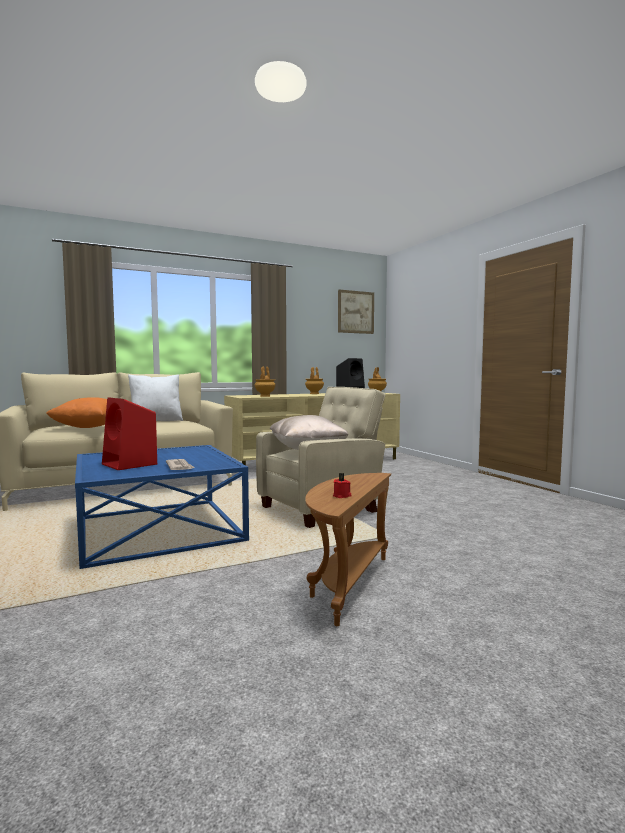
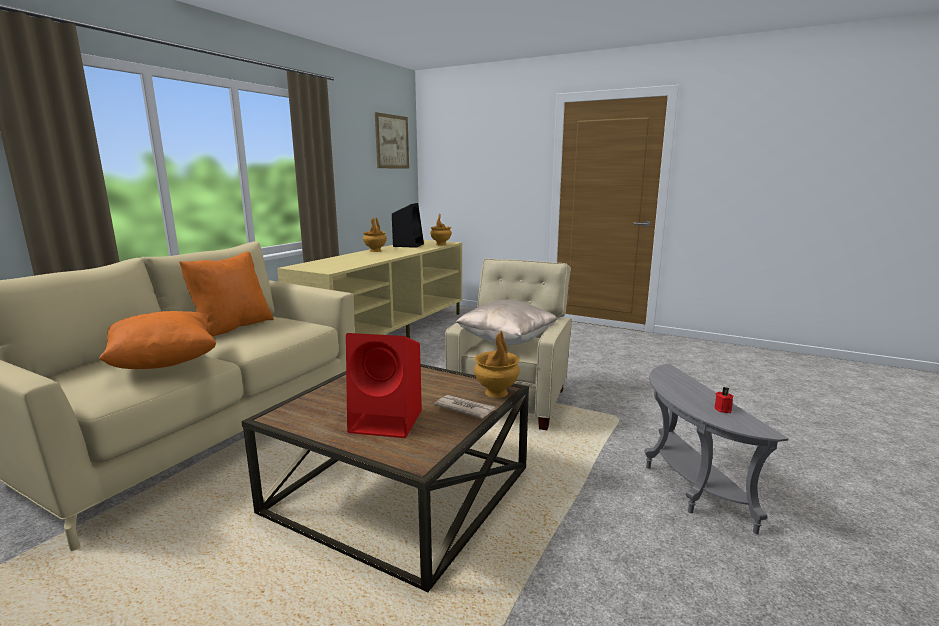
camera: 35 degrees left, 10 degrees up
blue coffee table [75,445,249,569] -> brown coffee table [241,364,529,592]
white pillow [128,374,183,421] -> orange pillow [179,251,274,337]
brown vase [255,367,276,397] -> brown vase moved to [474,331,520,398]
brown side table [305,473,391,626] -> grey side table [645,364,788,535]

